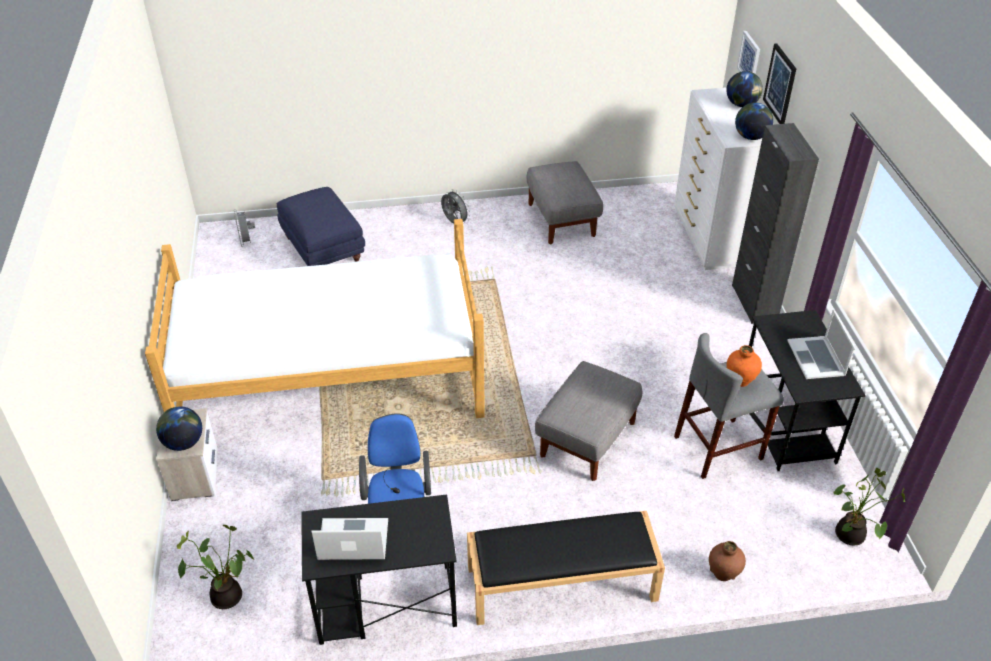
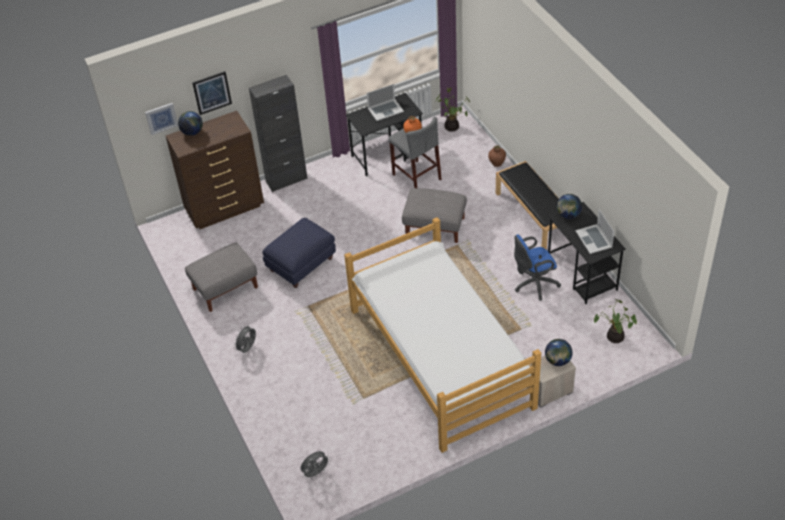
camera: 105 degrees left, 5 degrees up
blue ottoman [277,187,365,266] -> blue ottoman moved to [262,218,336,288]
white dresser [674,87,762,270] -> brown dresser [166,111,264,229]
globe [735,102,773,140] -> globe moved to [557,194,582,219]

